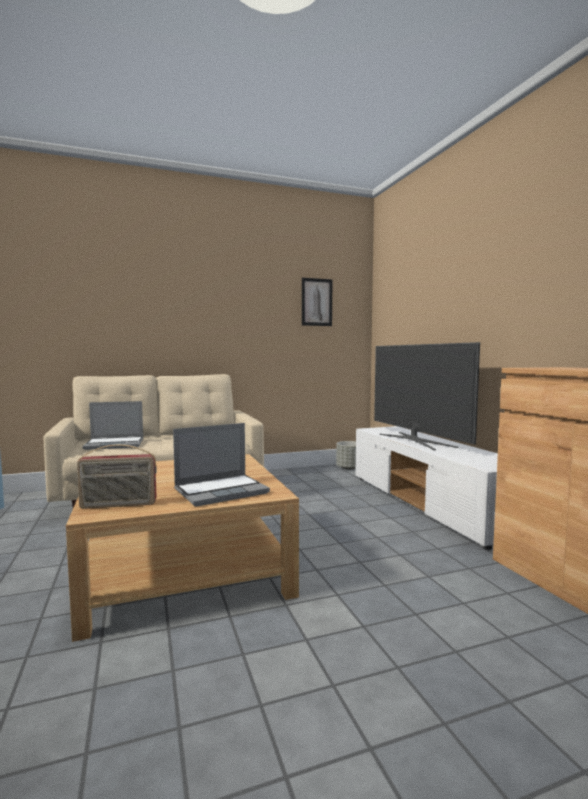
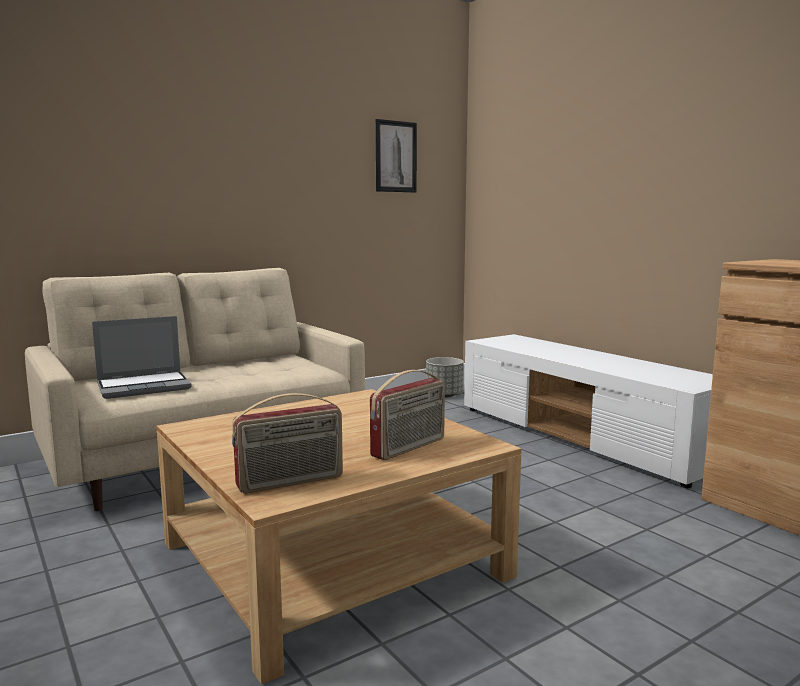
camera: 15 degrees left, 5 degrees up
laptop [173,423,270,507] -> radio [370,370,445,460]
television [374,342,480,450] -> none

